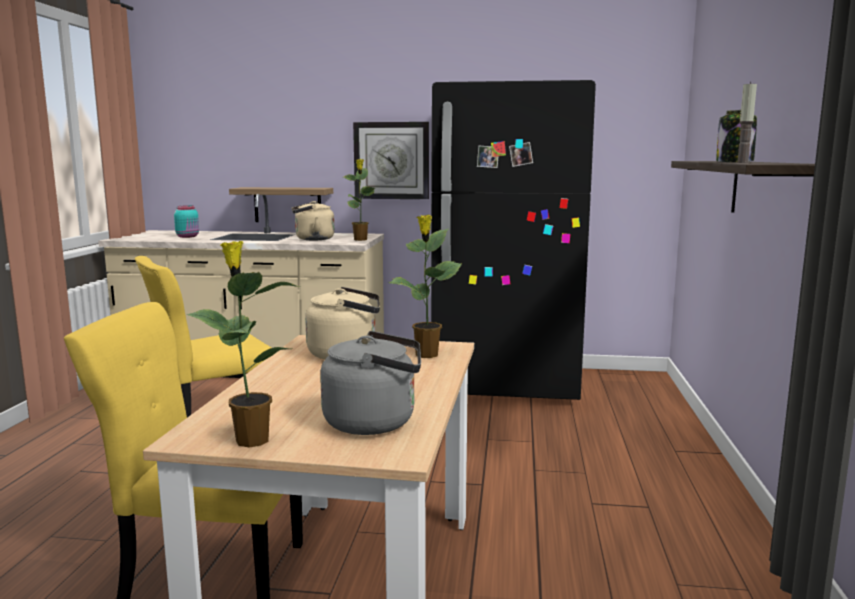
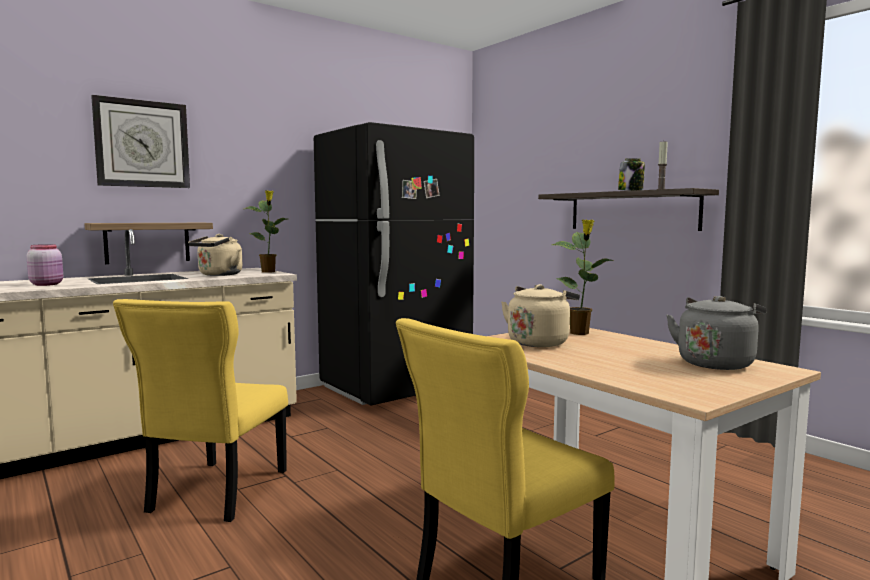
camera: 45 degrees left, 5 degrees down
turquoise jar [174,205,199,238] -> pink jar [26,244,63,286]
potted plant [187,241,300,447] -> none
wall clock [353,122,429,199] -> wall clock moved to [91,95,190,188]

